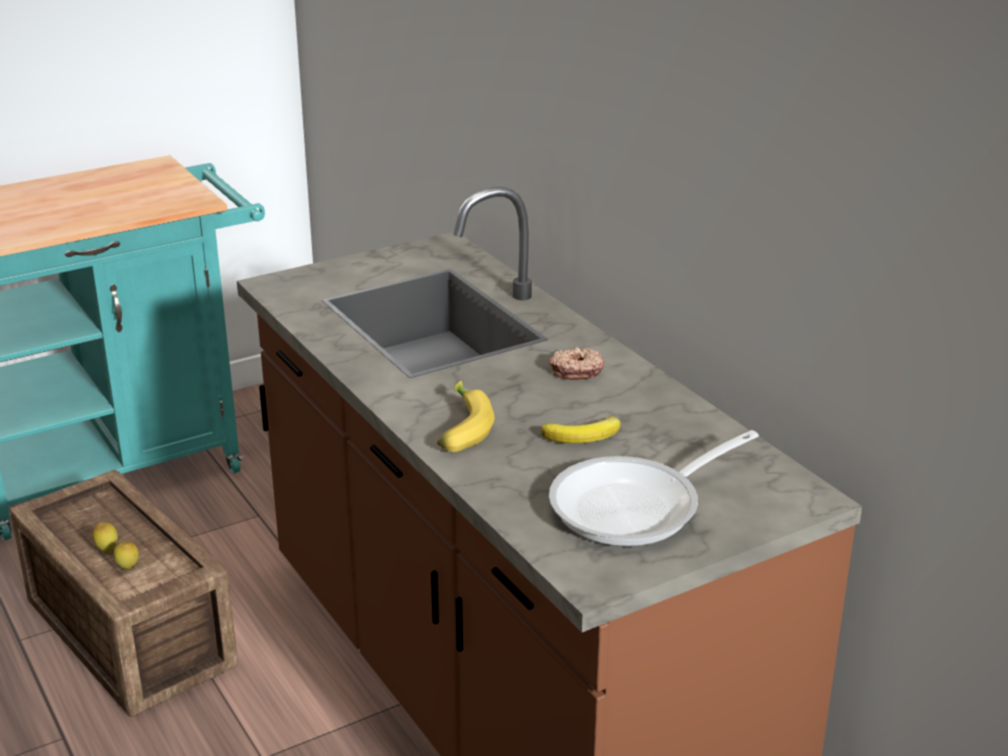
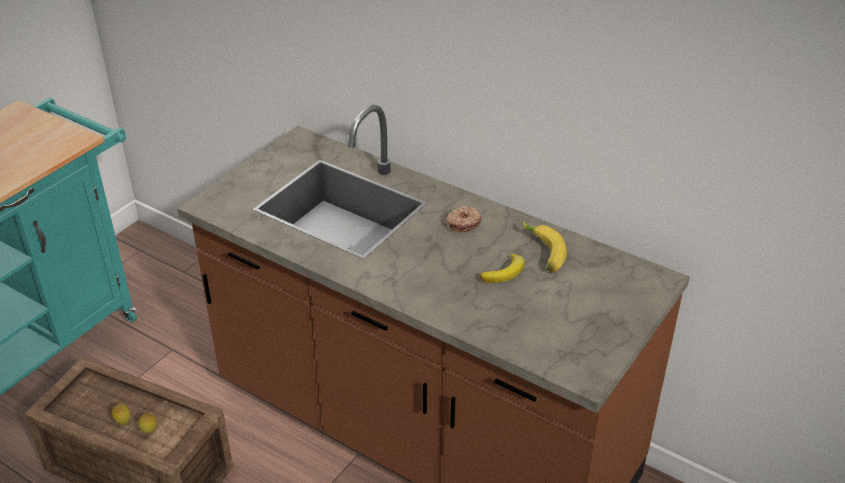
camera: 25 degrees left, 10 degrees up
banana [437,381,495,452] -> banana moved to [523,221,567,272]
frying pan [549,430,759,547] -> none

